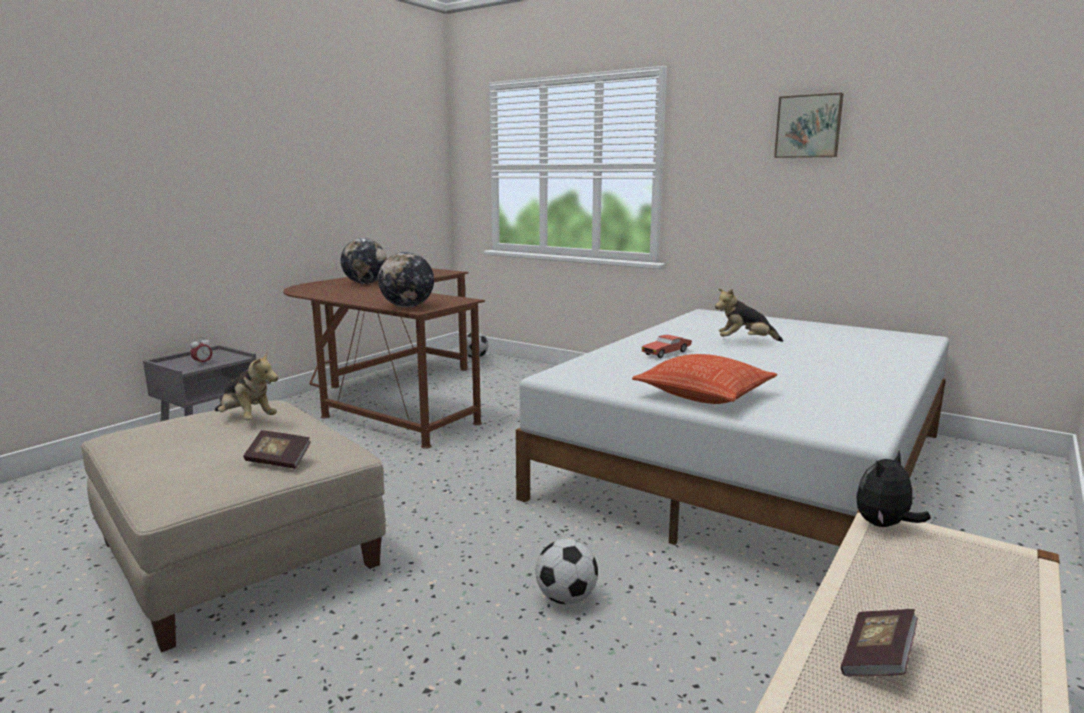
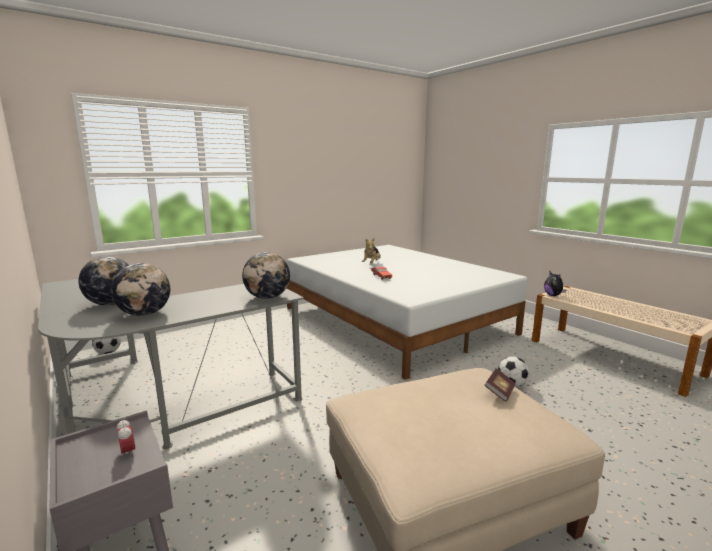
camera: 70 degrees left, 0 degrees up
plush toy [215,352,278,420] -> none
brown desk [283,268,485,449] -> grey desk [38,279,304,449]
orange pillow [632,354,778,404] -> none
picture [774,93,844,158] -> none
book [841,609,918,676] -> none
none -> globe [111,263,170,316]

